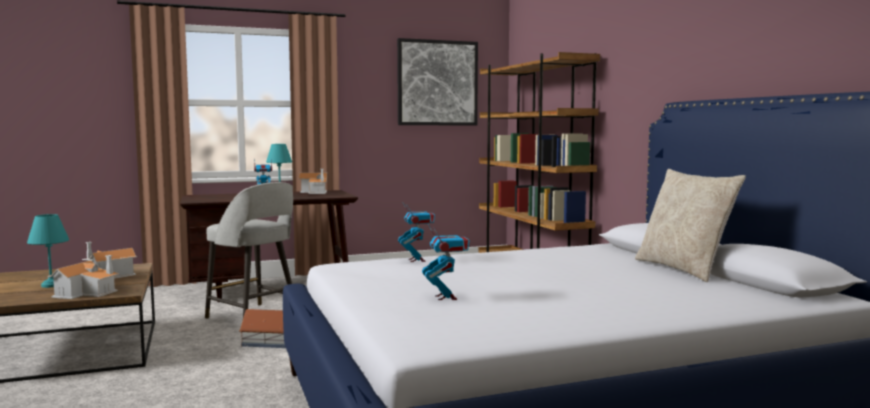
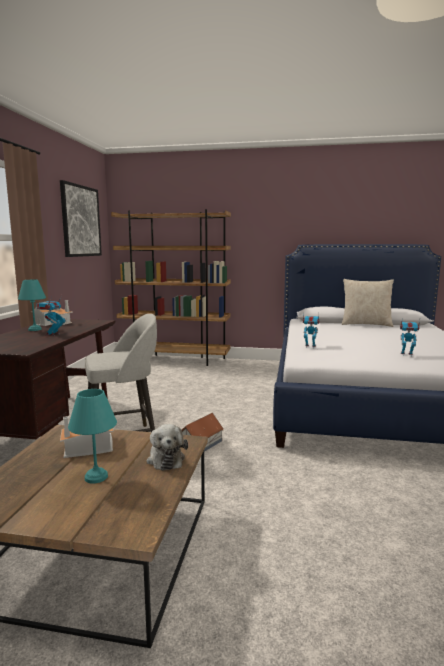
camera: 60 degrees left, 5 degrees up
toy house [47,255,119,299] -> plush toy [146,424,188,471]

